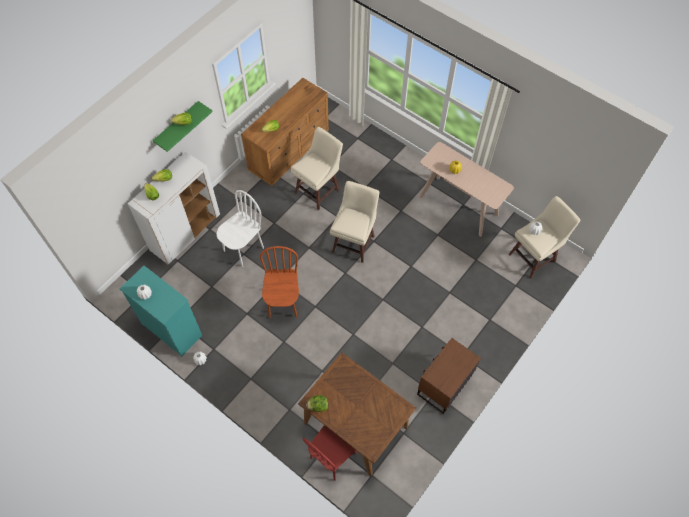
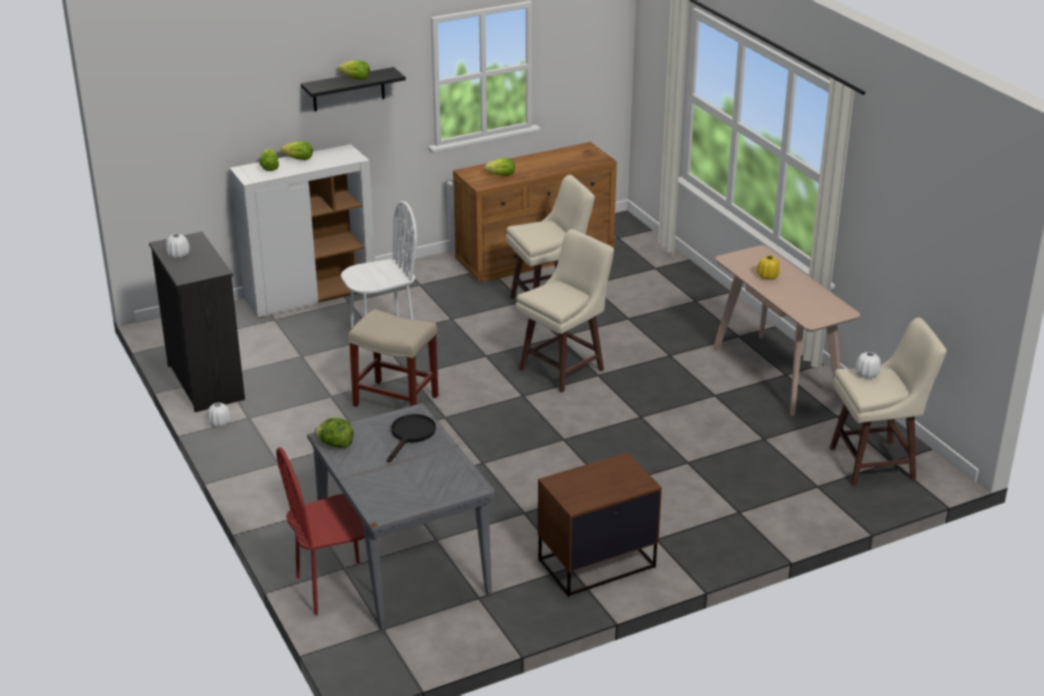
camera: 25 degrees right, 30 degrees down
turquoise dresser [120,266,202,357] -> black dresser [149,232,245,412]
green shelf [153,101,213,152] -> black shelf [301,67,406,111]
brown chair [260,246,299,318] -> beige stool [348,309,438,407]
brown dining table [298,352,416,476] -> grey dining table [307,403,496,630]
none -> black frying pan [387,414,436,462]

